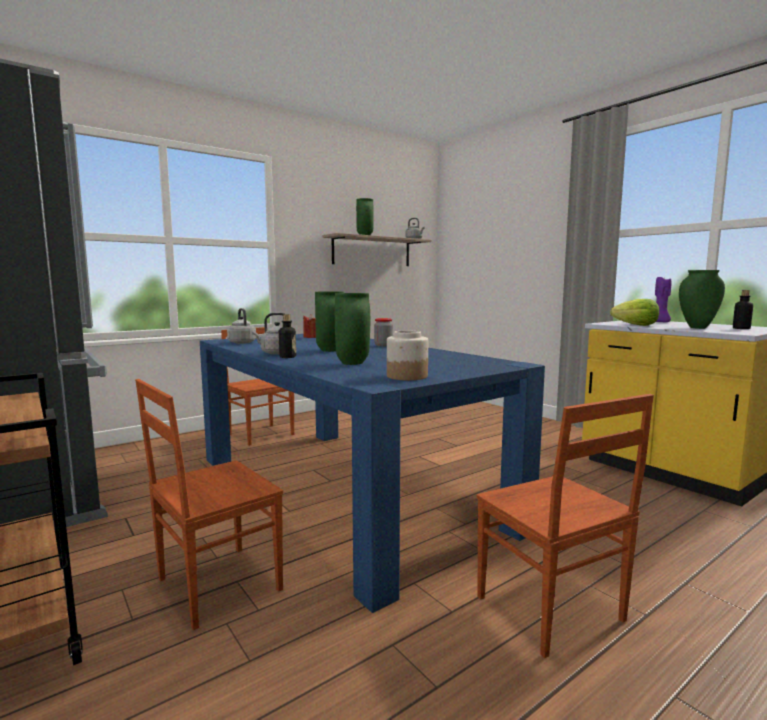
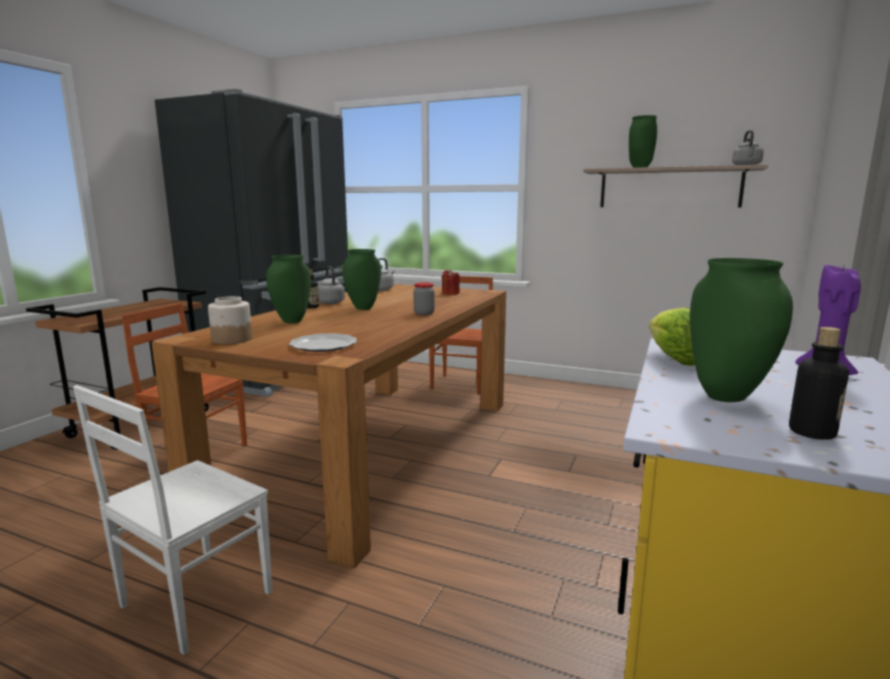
camera: 60 degrees right, 5 degrees up
blue dining table [200,334,545,613] -> brown dining table [151,284,506,568]
brown chair [477,394,654,658] -> white chair [73,385,272,655]
none -> plate [289,333,357,352]

